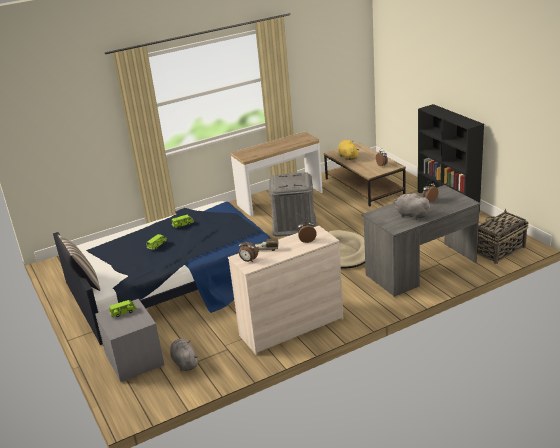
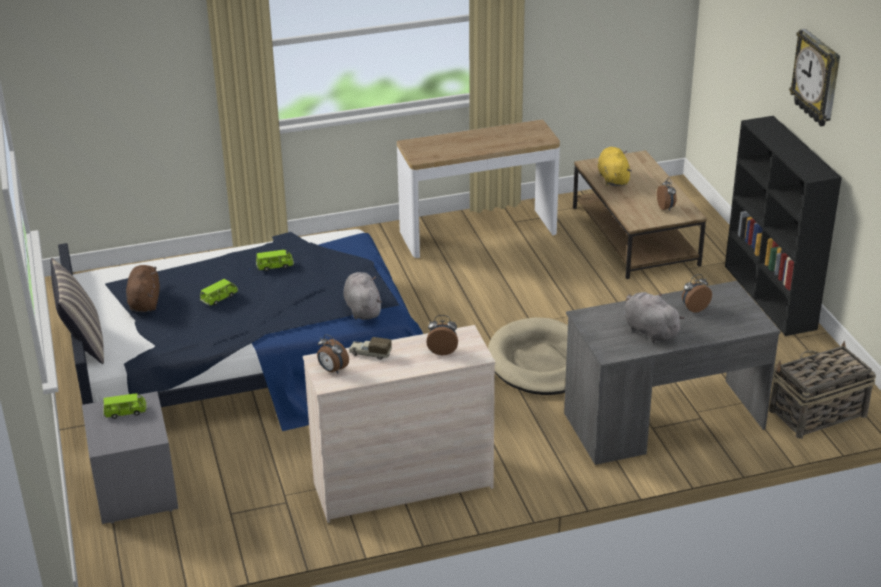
camera: 10 degrees right, 5 degrees up
grey plush toy [170,339,198,371] -> grey plush toy moved to [343,272,382,320]
grey storage box [269,172,317,237] -> none
none -> brown plush toy [126,265,160,312]
none -> wall clock [789,29,840,126]

